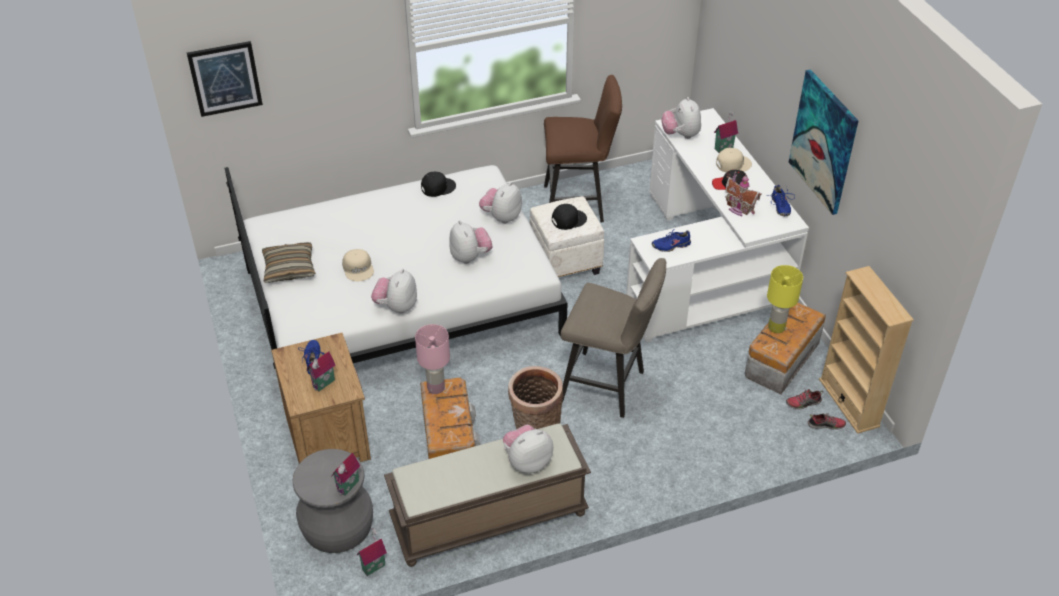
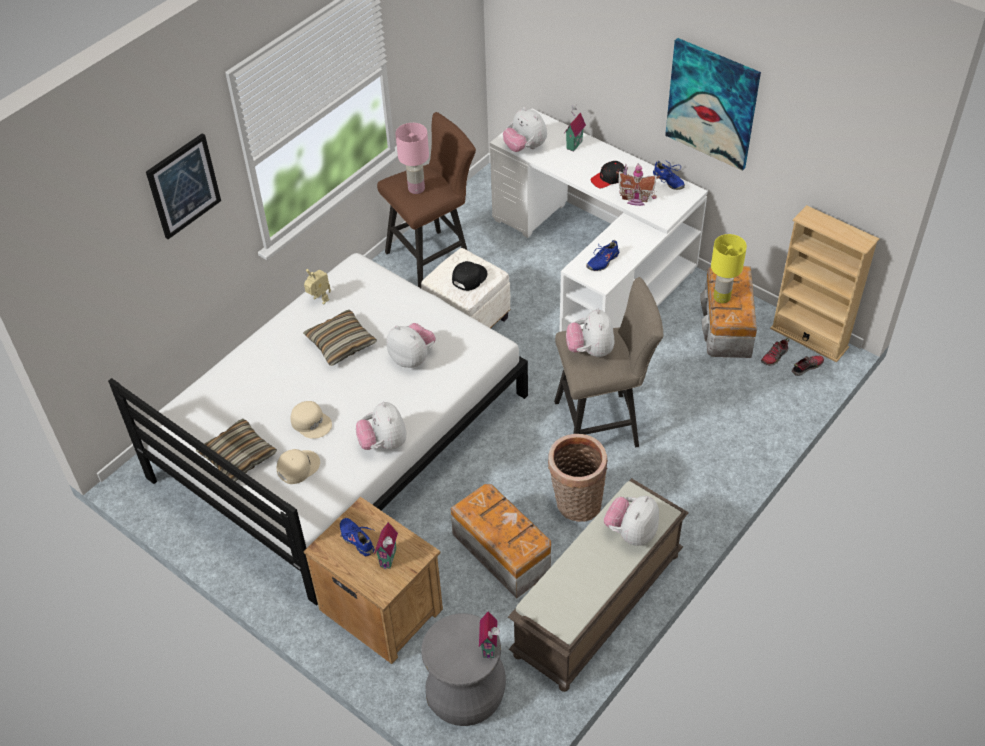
camera: 30 degrees left, 5 degrees up
picture [187,41,263,117] -> picture moved to [146,133,221,239]
toy house [357,528,387,576] -> none
pink table lamp [415,324,450,394] -> pink table lamp moved to [396,123,429,194]
black cap [421,172,456,197] -> toy robot [304,269,331,304]
plush toy [479,182,522,224] -> plush toy moved to [566,309,615,357]
beige cap [716,148,752,173] -> beige cap moved to [277,449,320,484]
none -> pillow [303,310,377,366]

